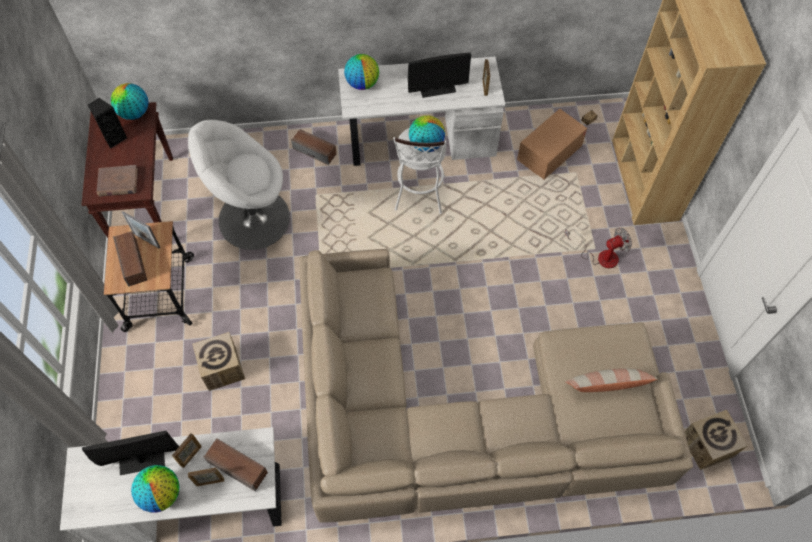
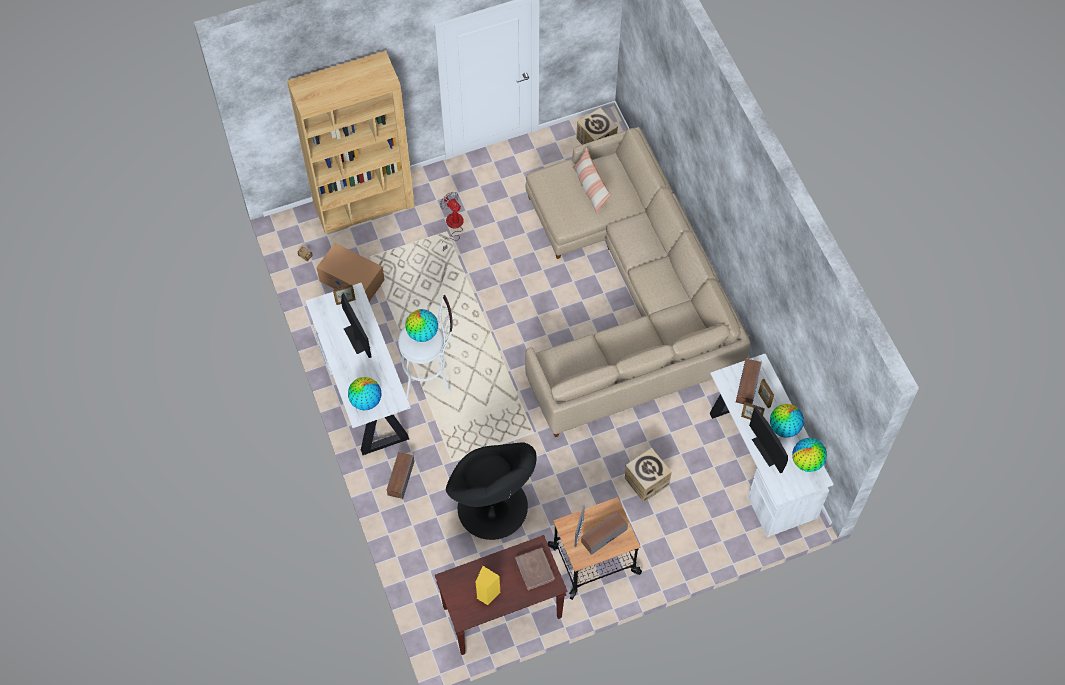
camera: 105 degrees left, 0 degrees up
black speaker [88,98,127,149] -> yellow speaker [475,566,501,605]
globe [111,83,148,120] -> globe moved to [792,438,827,472]
white armchair [188,120,290,250] -> black armchair [446,443,537,540]

